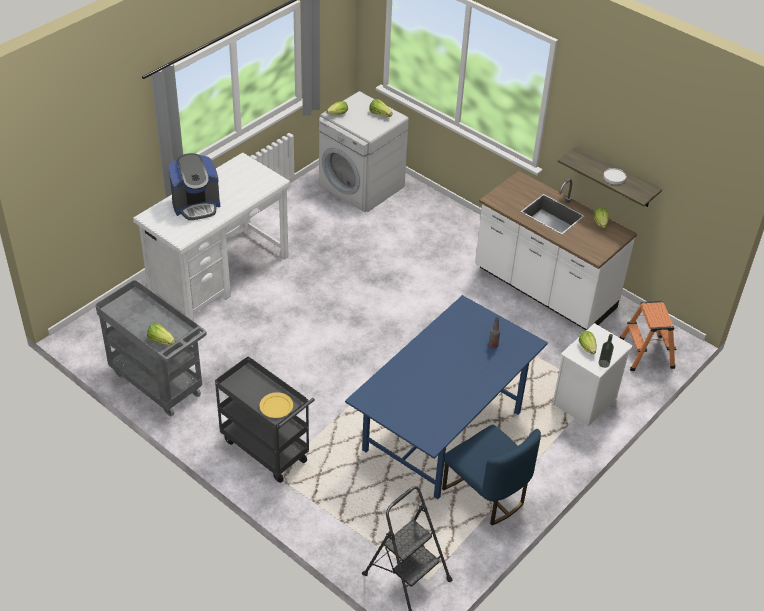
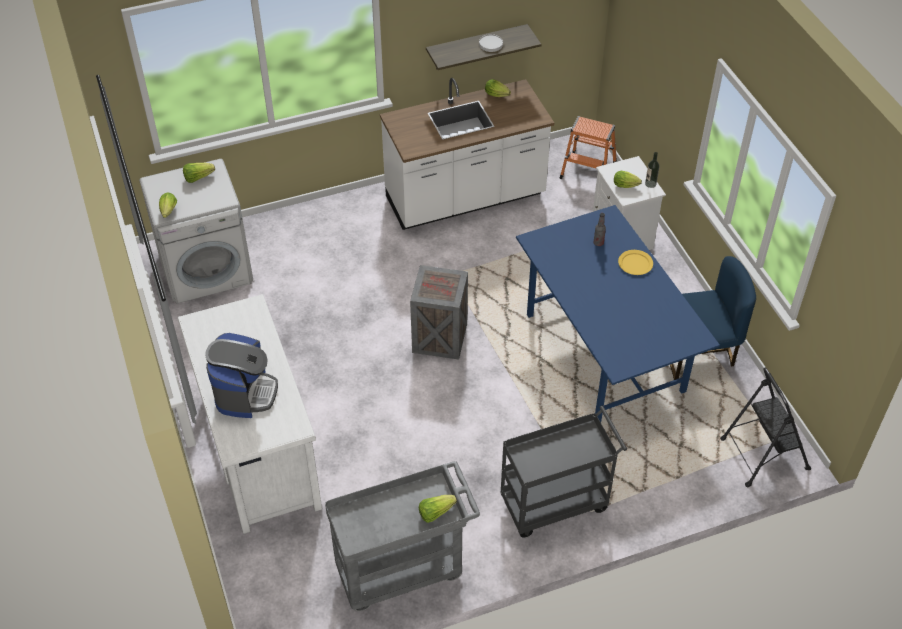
camera: 60 degrees left, 5 degrees up
yellow plate [259,392,293,418] -> yellow plate moved to [618,250,653,275]
none -> crate [410,265,468,360]

